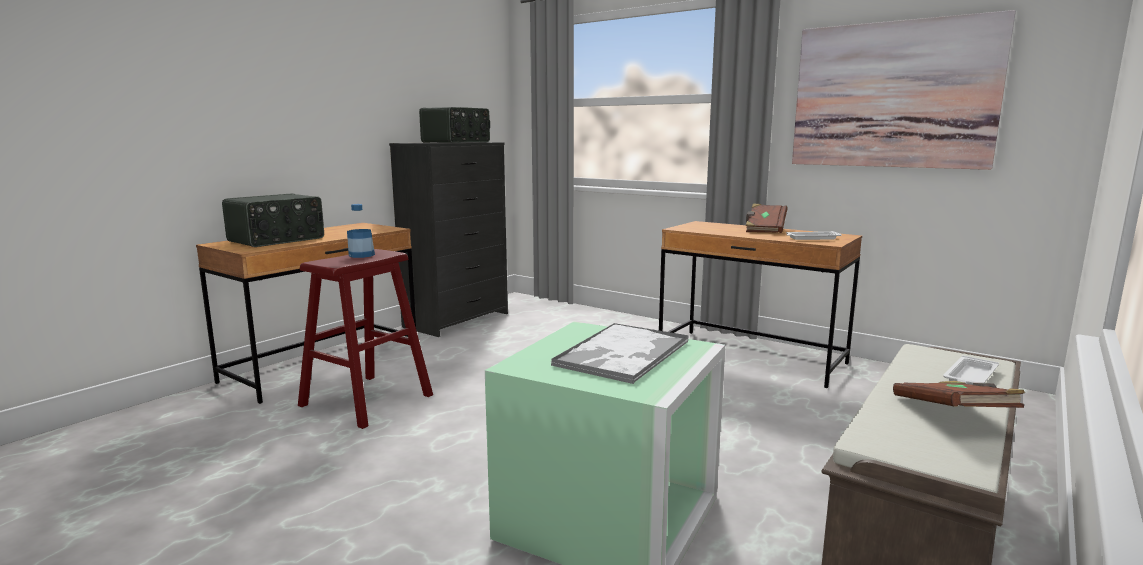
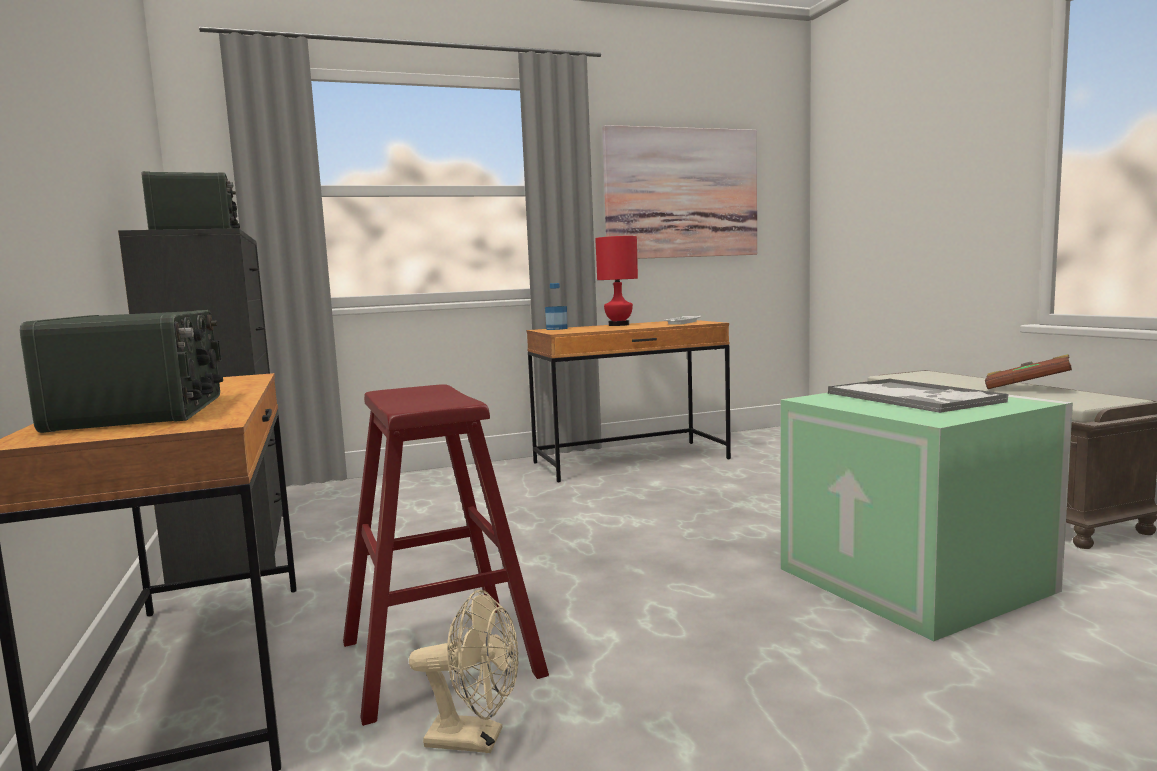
camera: 55 degrees left, 5 degrees down
bottle [347,204,375,258] -> bottle moved to [545,283,567,330]
brown book [746,203,788,233] -> red table lamp [595,236,638,326]
white tray [943,355,999,385] -> none
none -> beige fan [409,589,519,753]

